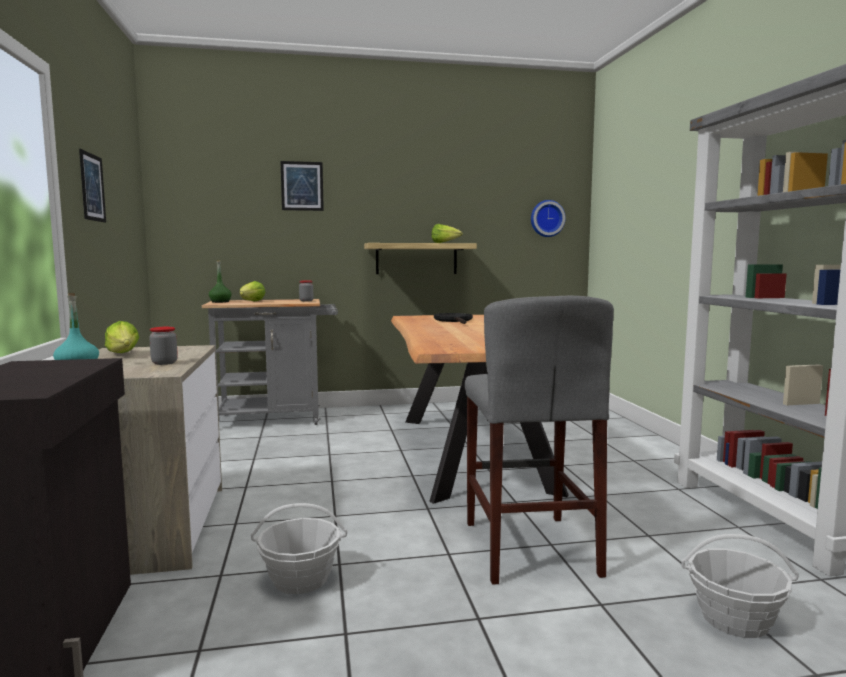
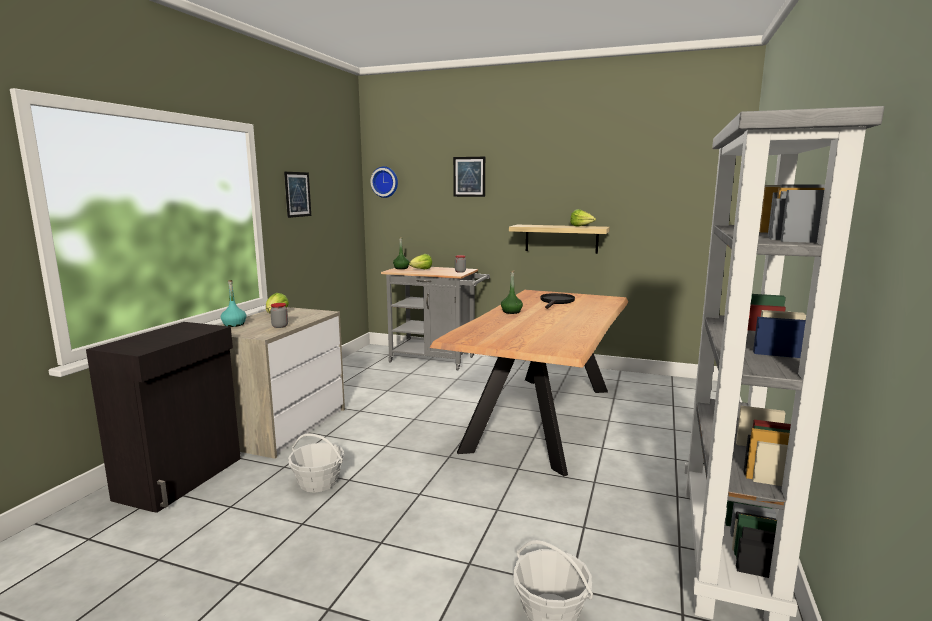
camera: 30 degrees right, 5 degrees up
grey stool [465,296,614,585] -> none
wall clock [531,200,566,237] -> wall clock moved to [371,166,398,198]
none -> green bottle [501,270,523,314]

